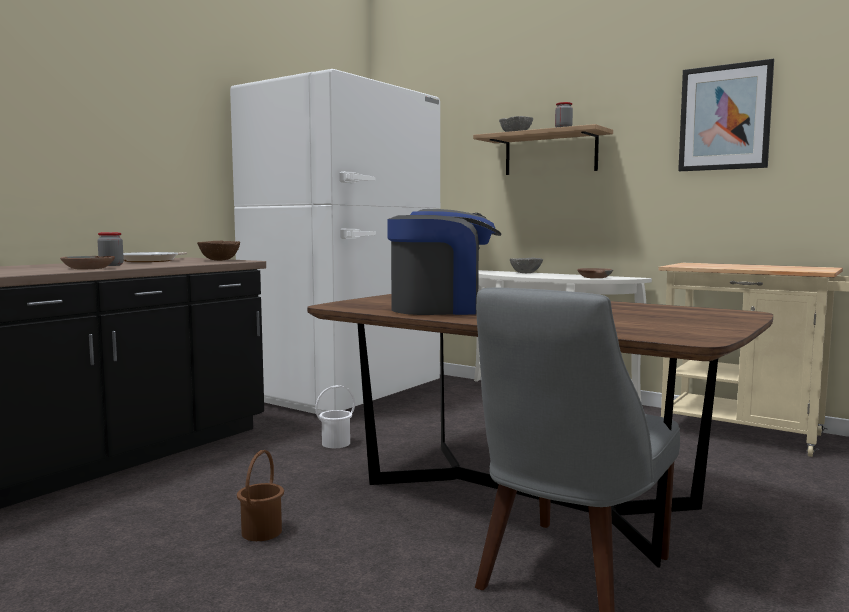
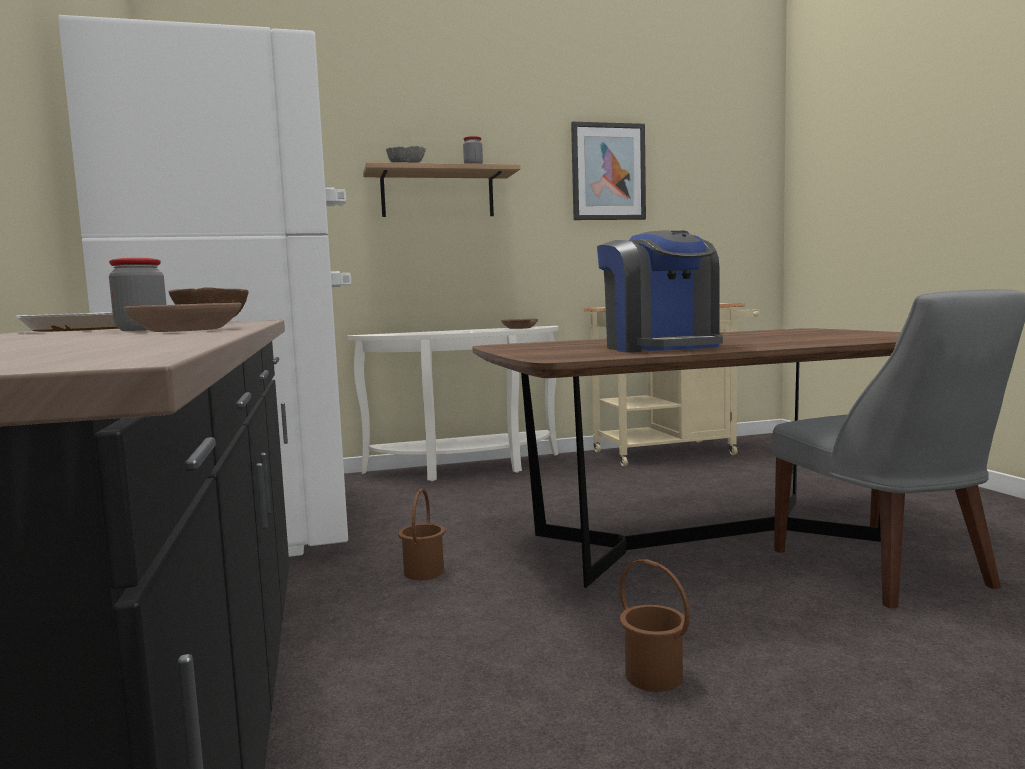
camera: 50 degrees left, 0 degrees up
white bucket [315,385,355,448] -> brown bucket [398,489,445,580]
coffee machine [387,209,501,315] -> coffee machine turned 135 degrees clockwise [597,230,723,353]
grey bowl [510,258,543,273] -> none

